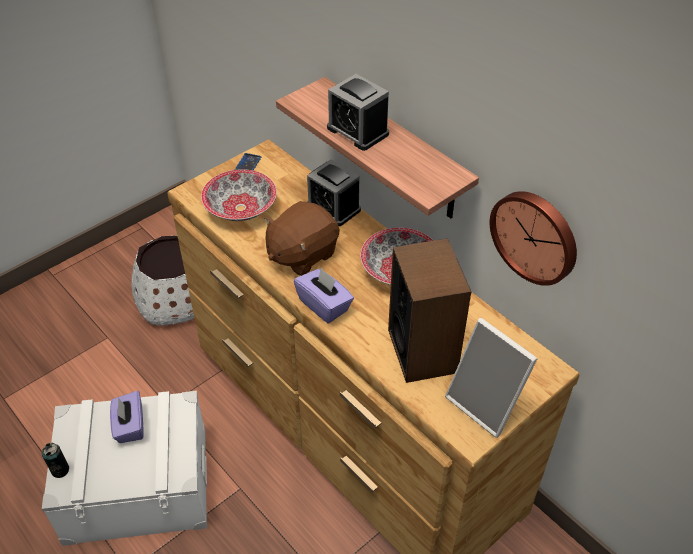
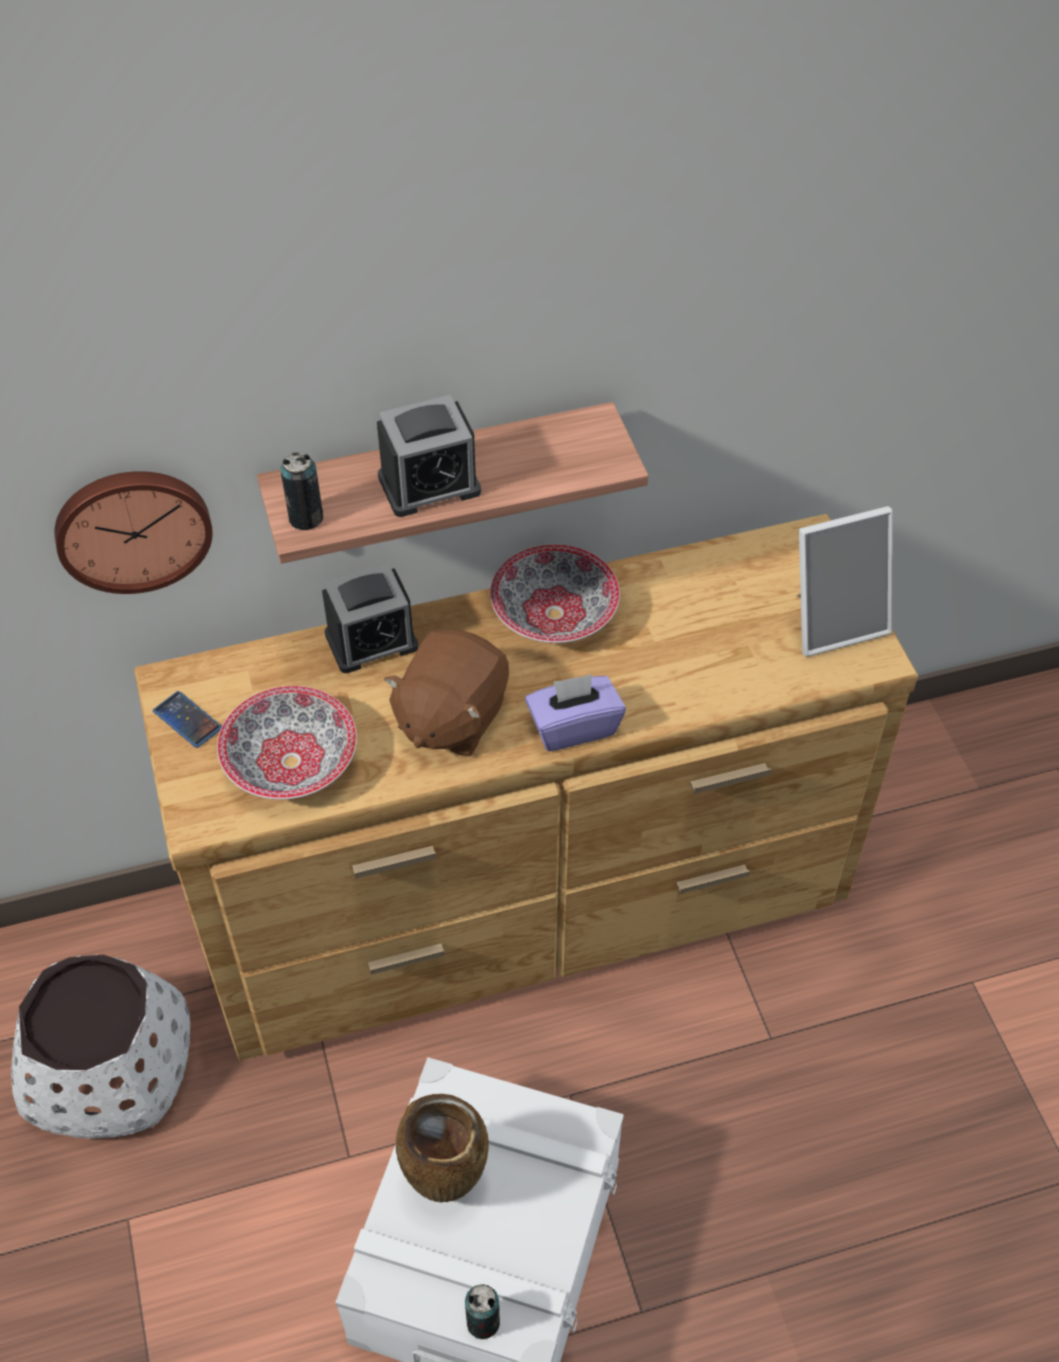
camera: 65 degrees left, 5 degrees up
purple tissue box [110,391,144,443] -> brown vase [396,1094,489,1203]
brown plush toy [264,201,339,276] -> brown plush toy turned 45 degrees clockwise [384,630,509,756]
speaker [388,238,471,383] -> none
wall clock [490,191,577,286] -> wall clock moved to [54,471,213,594]
none -> can [280,452,323,530]

